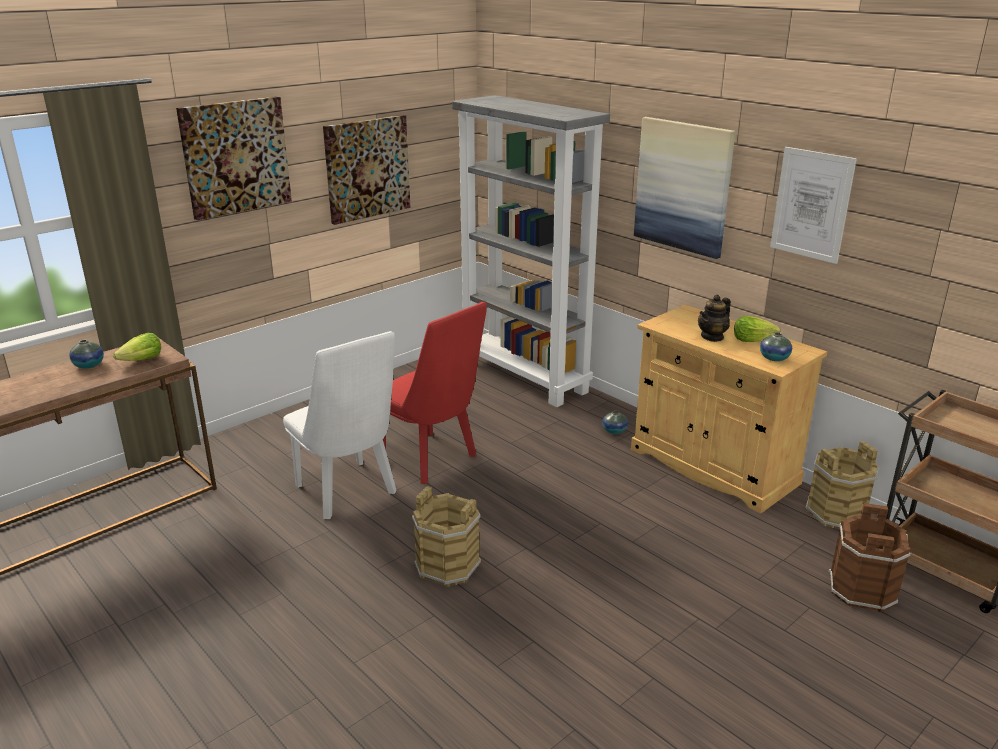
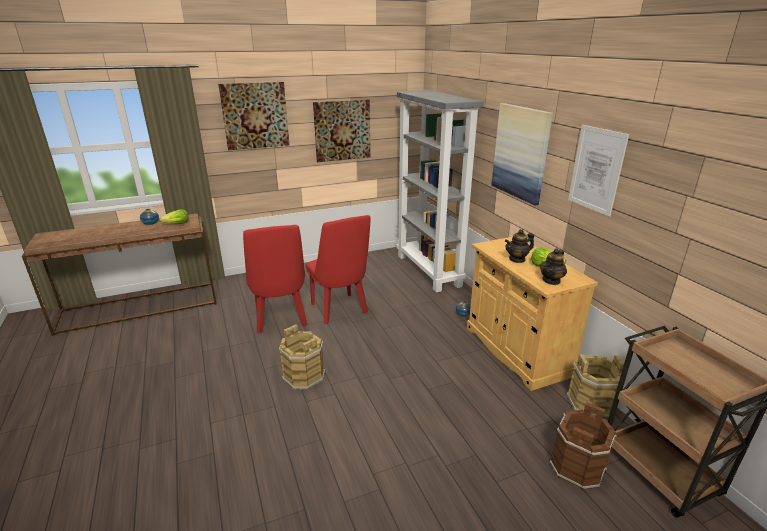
camera: 20 degrees right, 0 degrees up
white chair [283,331,397,519] -> red chair [243,225,307,334]
vase [760,333,792,361] -> teapot [540,248,567,285]

